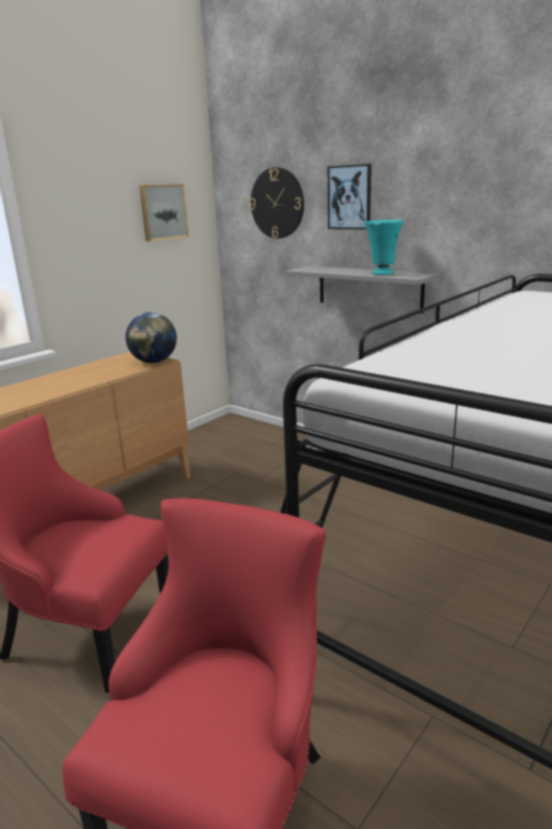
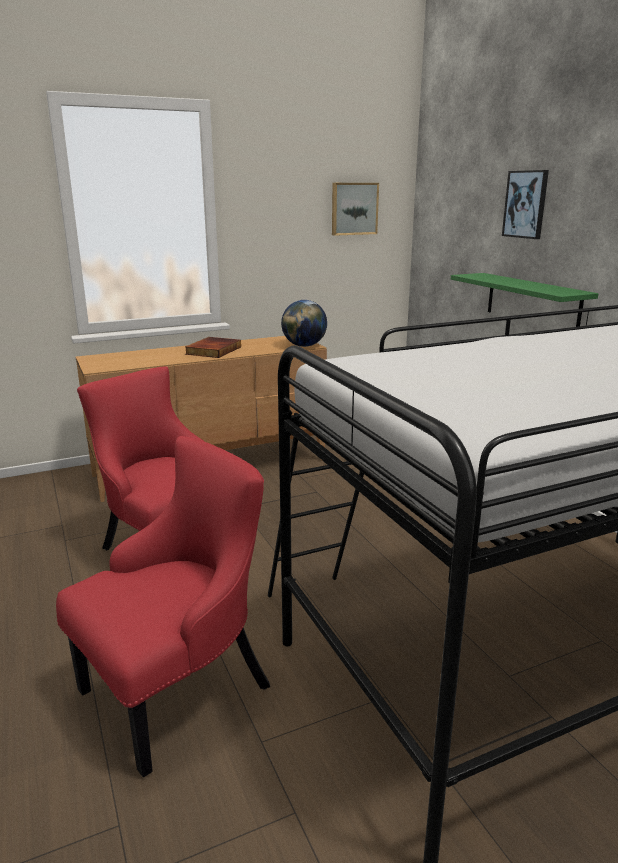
camera: 25 degrees right, 0 degrees up
wall clock [249,167,304,239] -> none
grey shelf [286,266,440,313] -> green shelf [451,273,598,327]
turquoise vase [364,220,403,275] -> none
none -> book [185,337,241,358]

